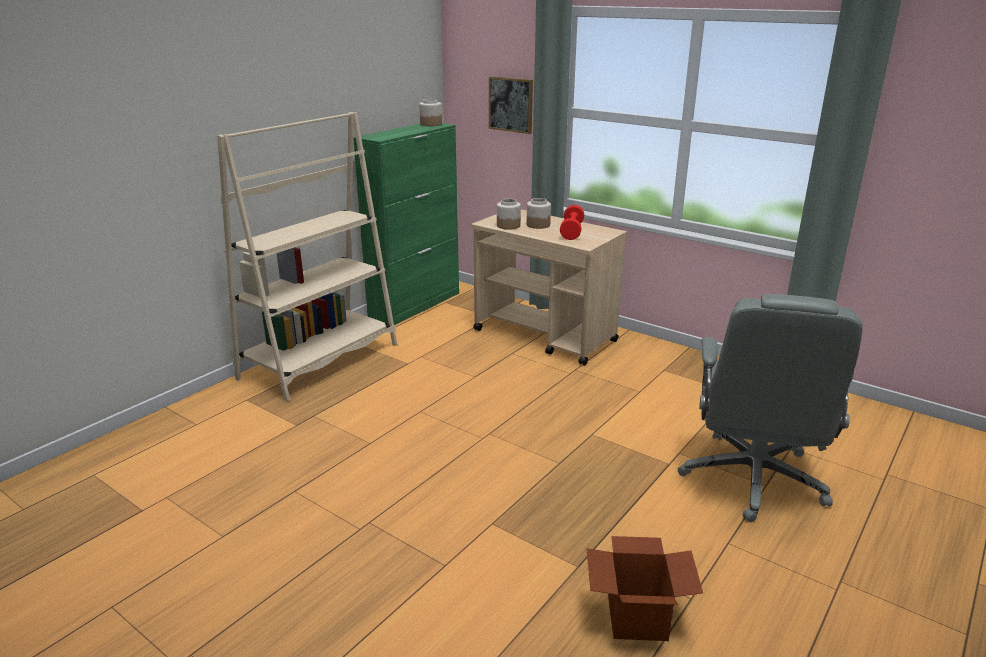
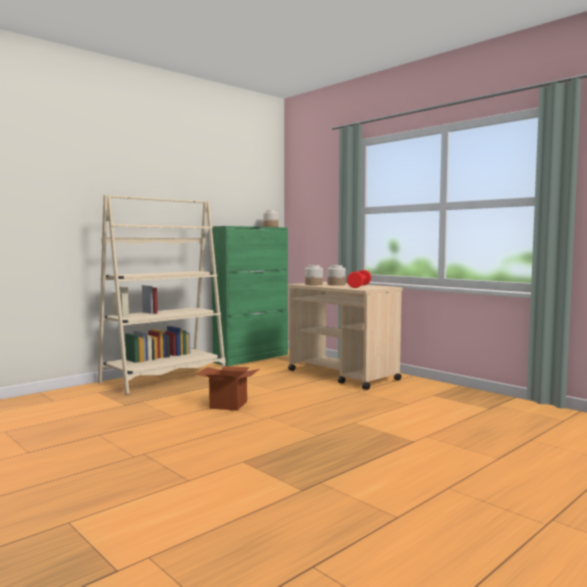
camera: 10 degrees right, 20 degrees down
picture [489,76,533,134] -> none
cardboard box [587,536,703,641] -> cardboard box moved to [196,366,259,411]
grey office chair [677,294,863,522] -> none

